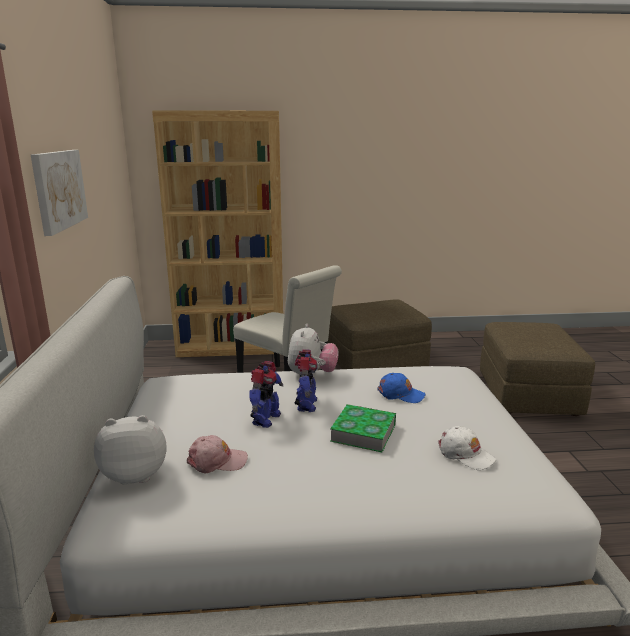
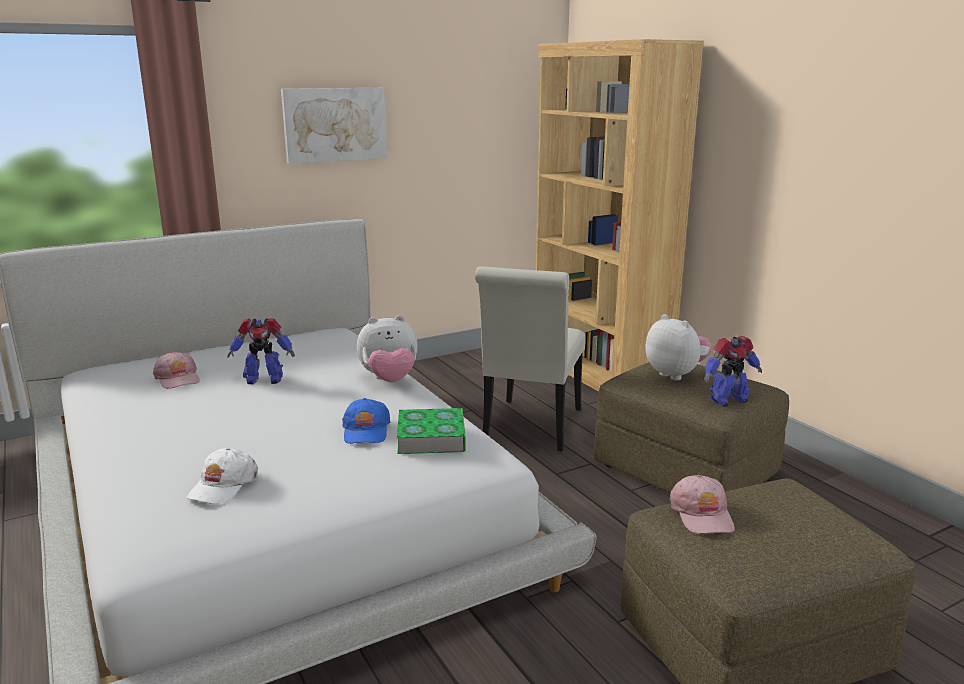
camera: 65 degrees right, 0 degrees up
plush toy [94,415,166,485] -> plush toy moved to [645,314,712,381]
toy robot [295,349,318,412] -> toy robot moved to [704,336,762,407]
book [330,404,396,452] -> book moved to [397,408,466,454]
none -> pink cap [669,475,735,534]

